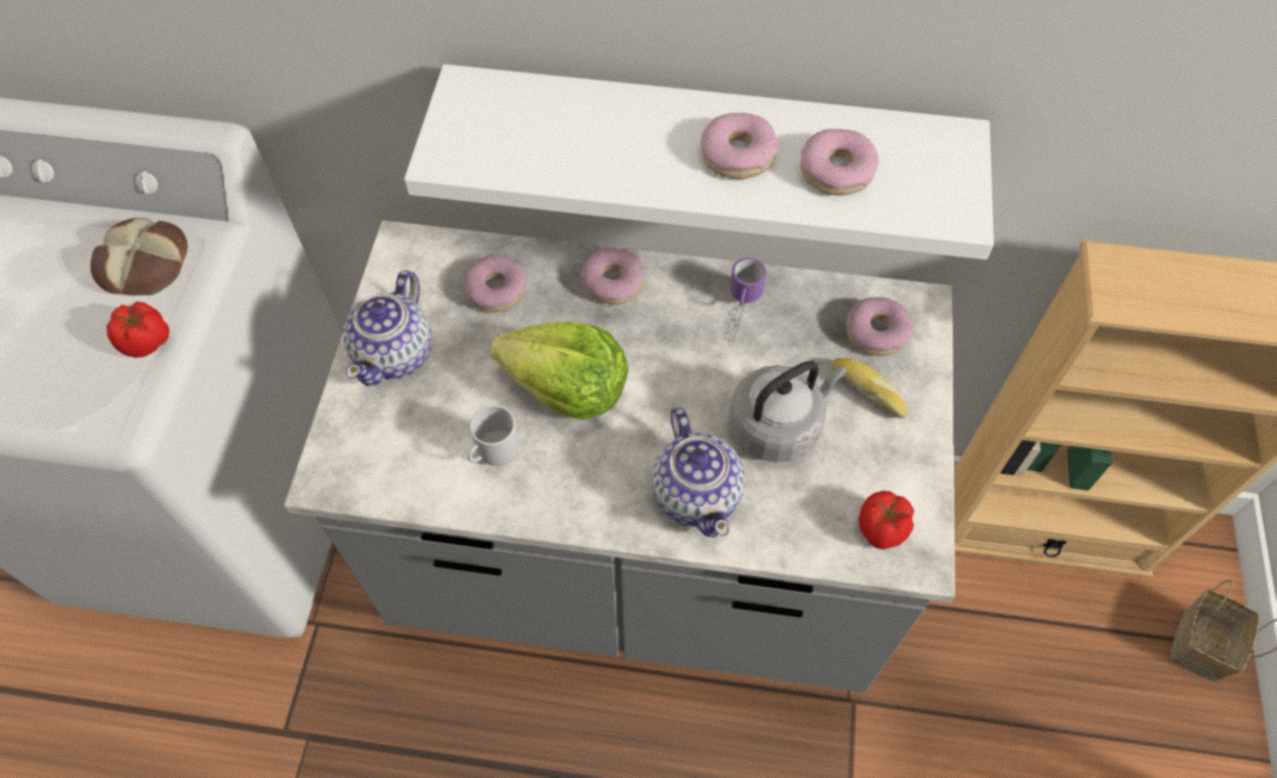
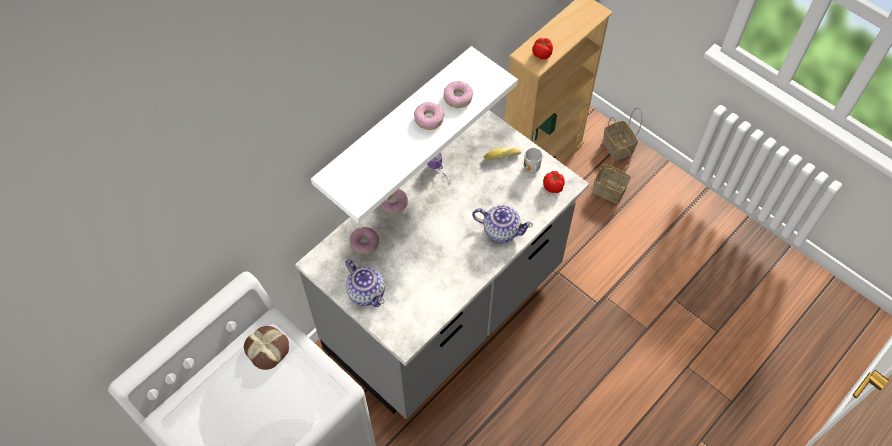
camera: 55 degrees left, 0 degrees up
tomato [106,302,169,358] -> tomato moved to [532,38,553,60]
mug [468,405,519,466] -> mug moved to [524,148,543,174]
lettuce [490,322,628,420] -> none
grey kettle [729,361,847,462] -> none
donut [846,297,913,356] -> none
none -> basket [593,147,631,204]

